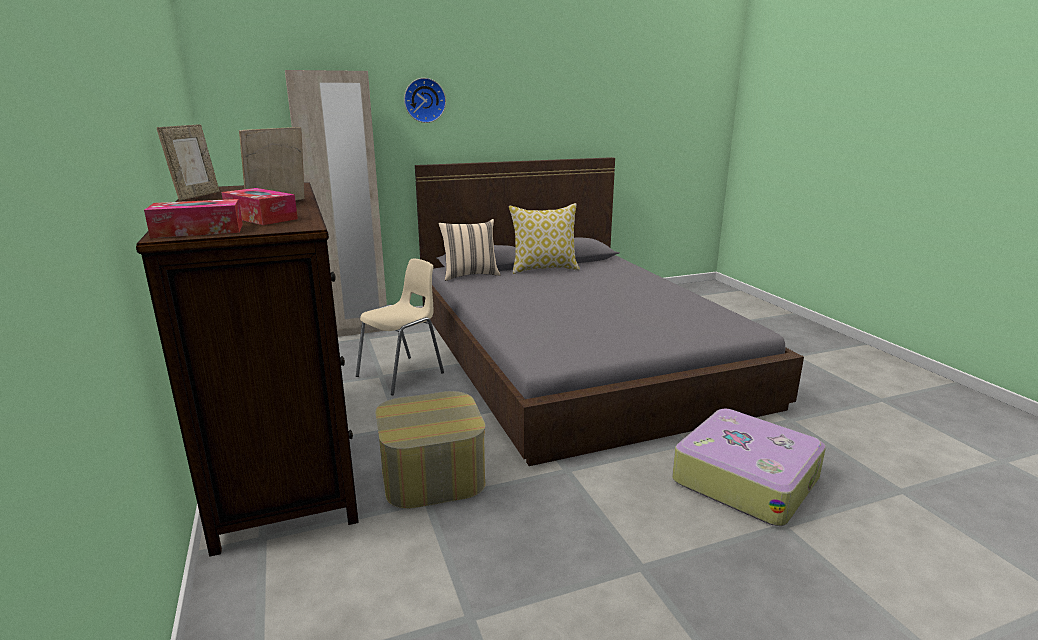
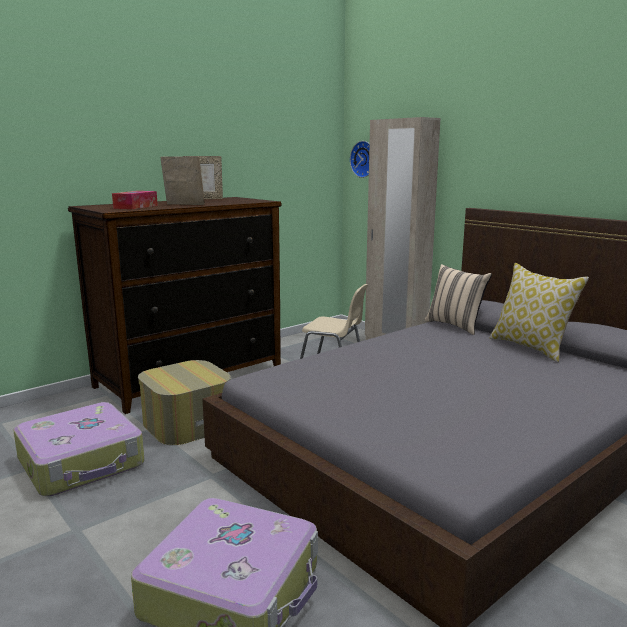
camera: 70 degrees right, 5 degrees down
tissue box [144,199,243,238] -> none
wall clock [404,78,446,123] -> wall clock moved to [350,141,370,178]
none -> suitcase [13,402,145,496]

